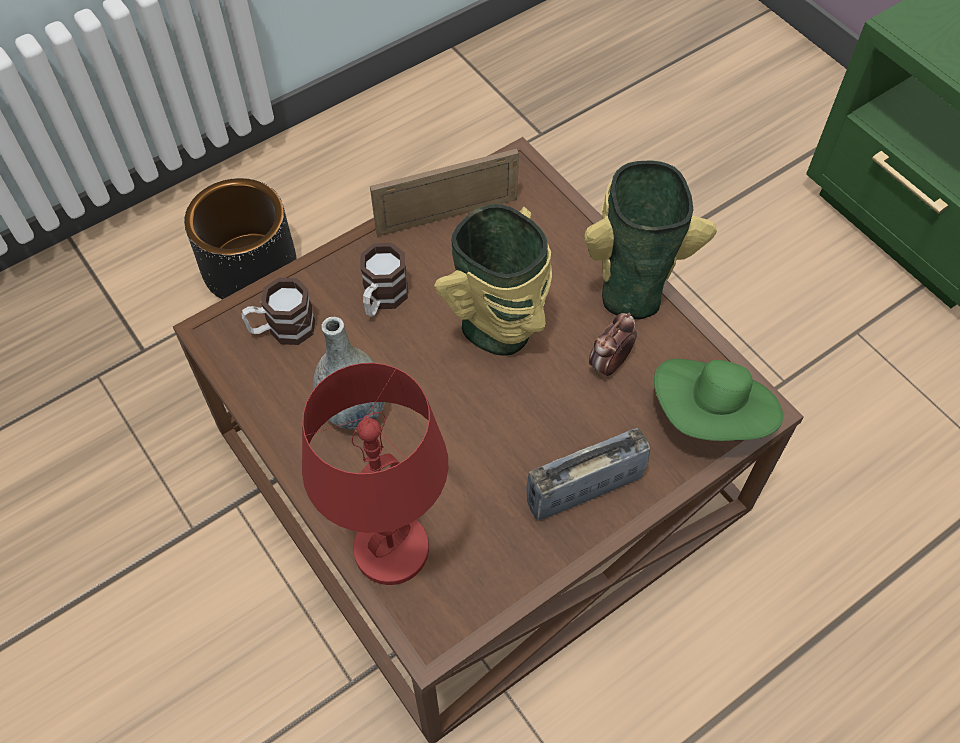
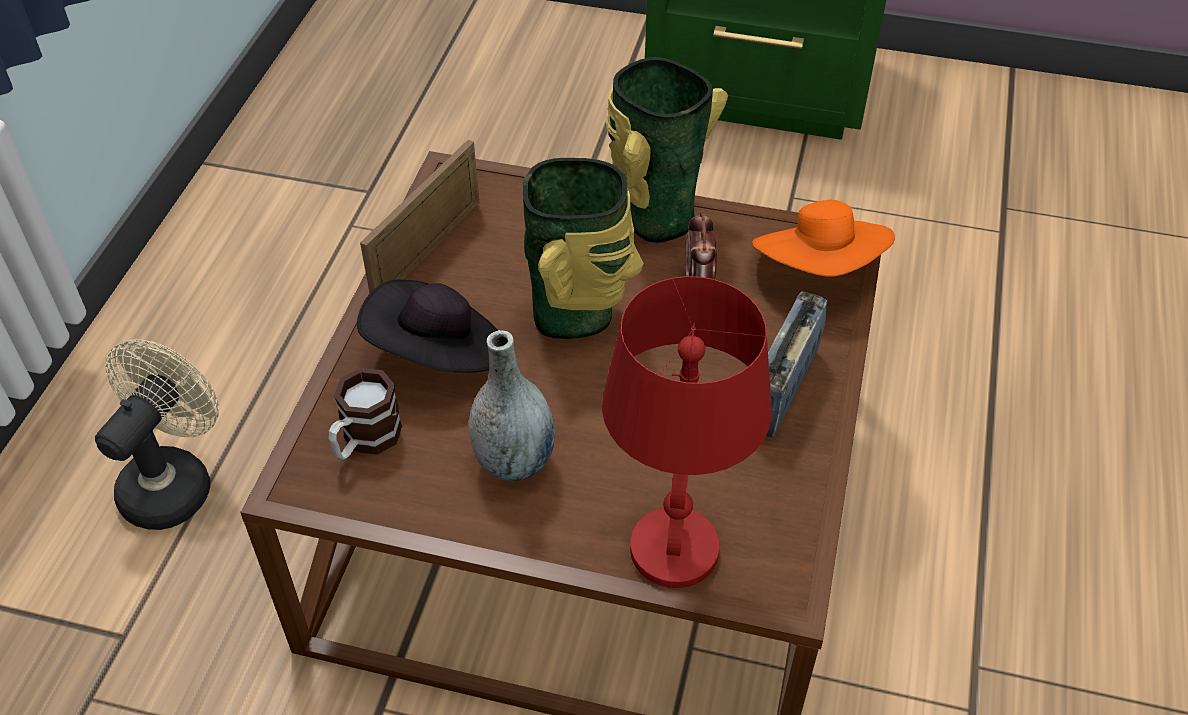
camera: 40 degrees left, 10 degrees down
black planter [184,178,297,299] -> beige fan [95,339,219,530]
mug [360,243,408,317] -> black hat [357,279,498,373]
green hat [654,359,783,441] -> orange hat [752,200,895,277]

